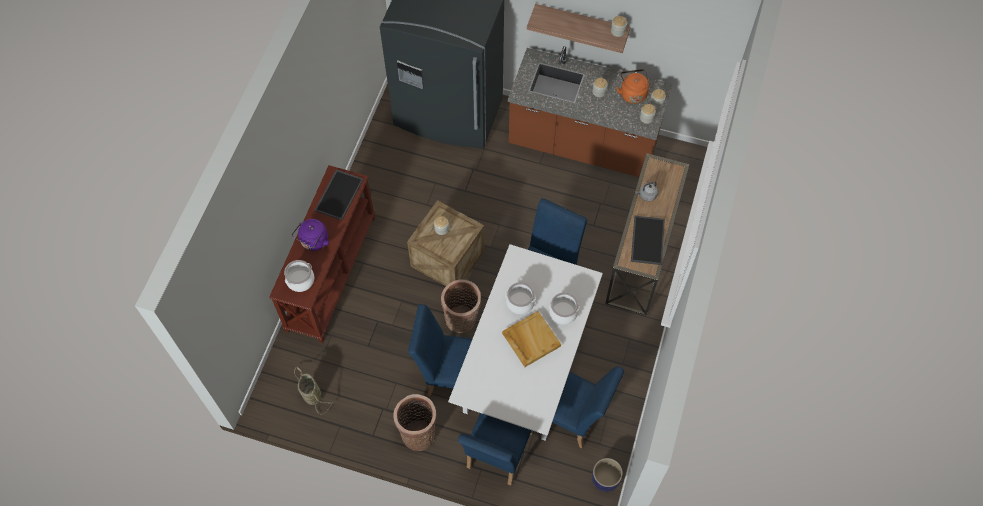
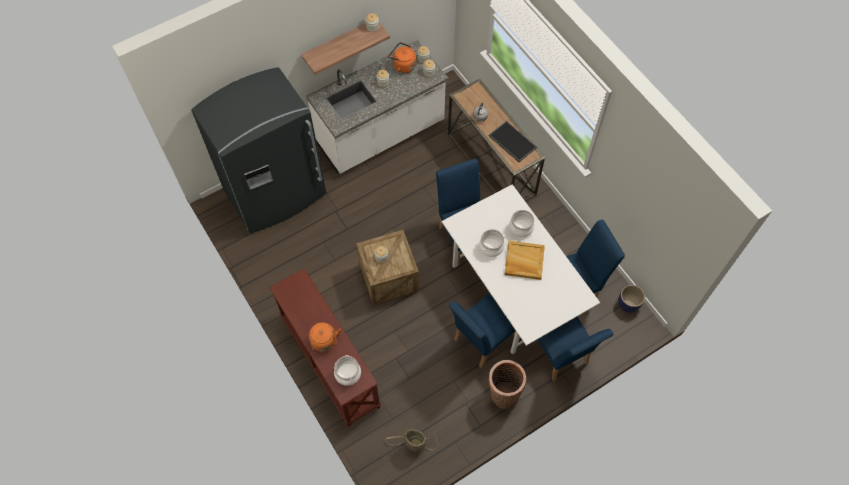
camera: 50 degrees left, 0 degrees up
purple kettle [292,219,329,251] -> orange kettle [309,322,341,352]
tray [315,170,363,220] -> none
basket [441,280,481,333] -> none
brown counter [508,46,672,177] -> white counter [306,40,448,174]

